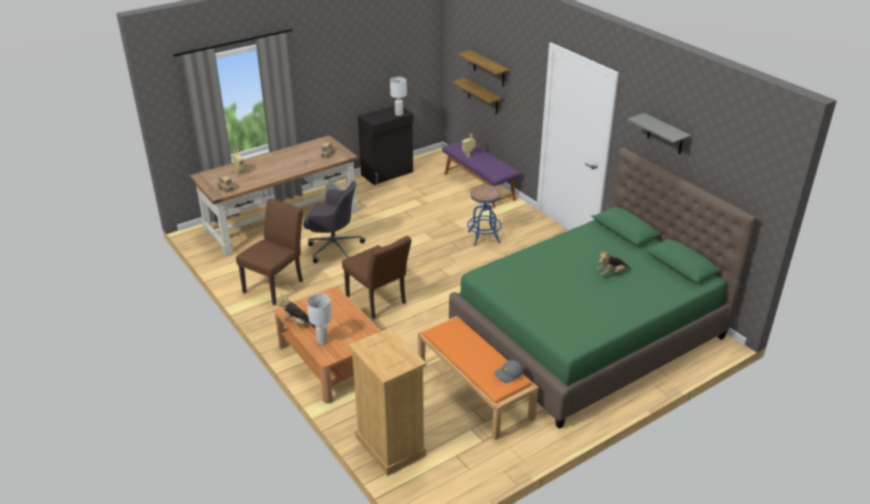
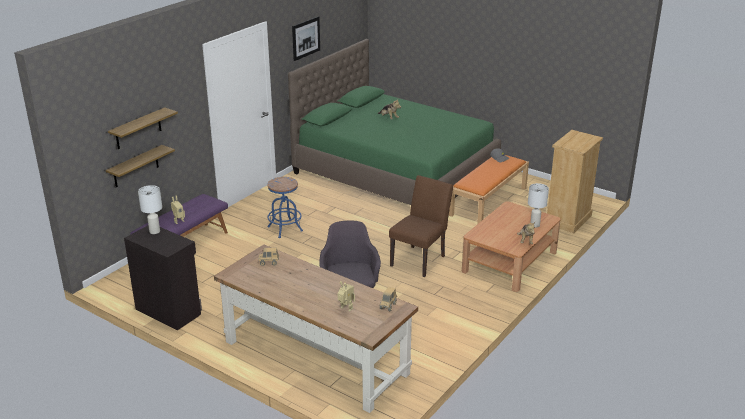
camera: 110 degrees left, 5 degrees down
brown chair [236,199,303,305] -> none
grey shelf [627,113,691,154] -> picture [292,16,320,61]

